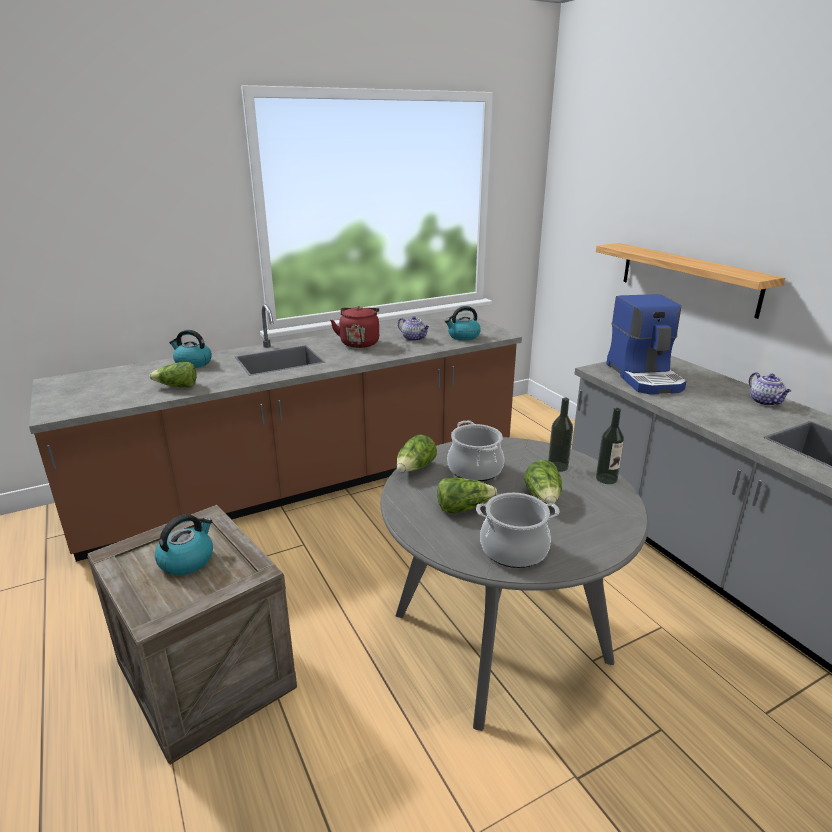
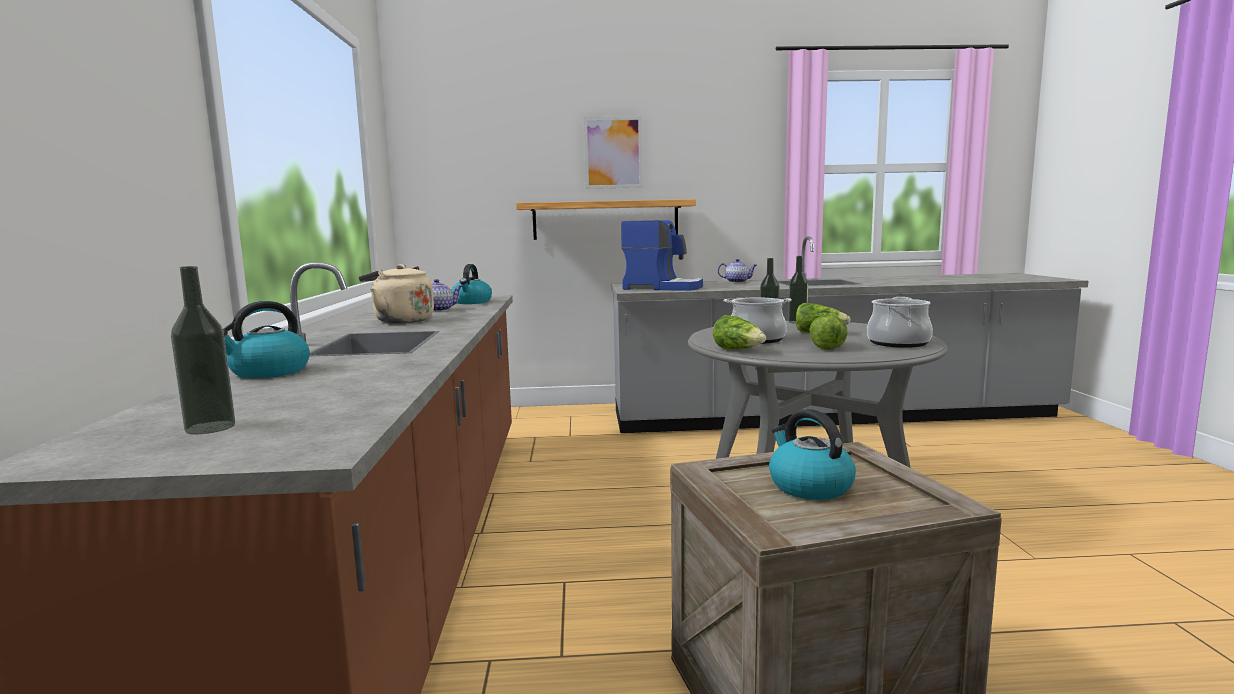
camera: 65 degrees left, 15 degrees down
lettuce [150,362,196,387] -> none
red kettle [330,306,379,348] -> beige kettle [359,264,434,323]
none -> bottle [171,266,235,434]
none -> picture [584,116,643,189]

